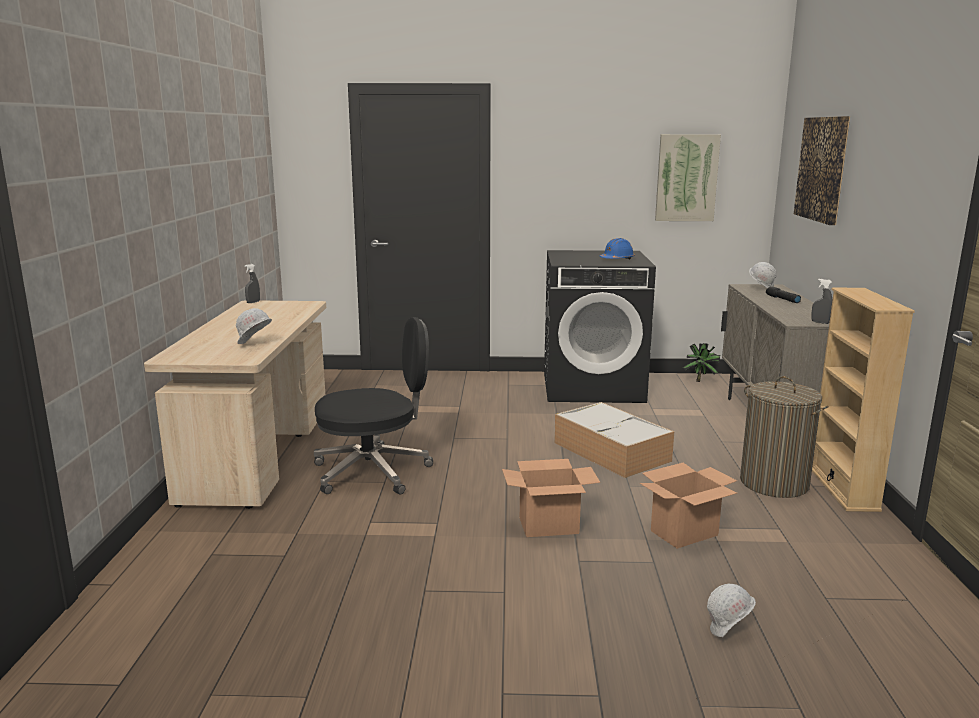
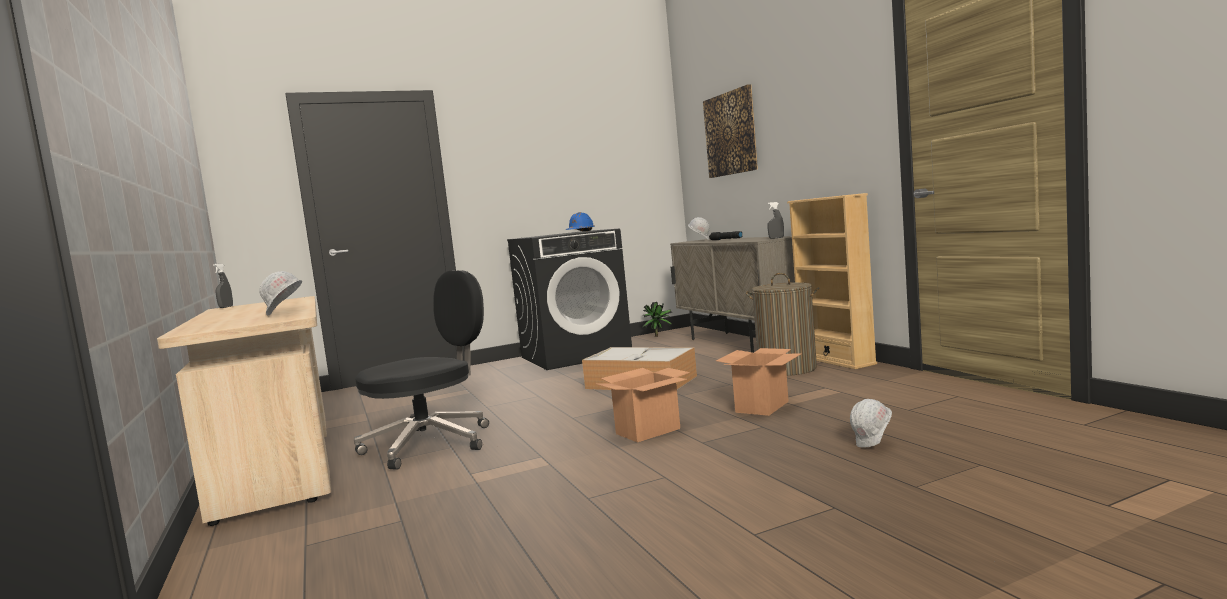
camera: 25 degrees left, 10 degrees down
picture [655,134,721,221] -> none

